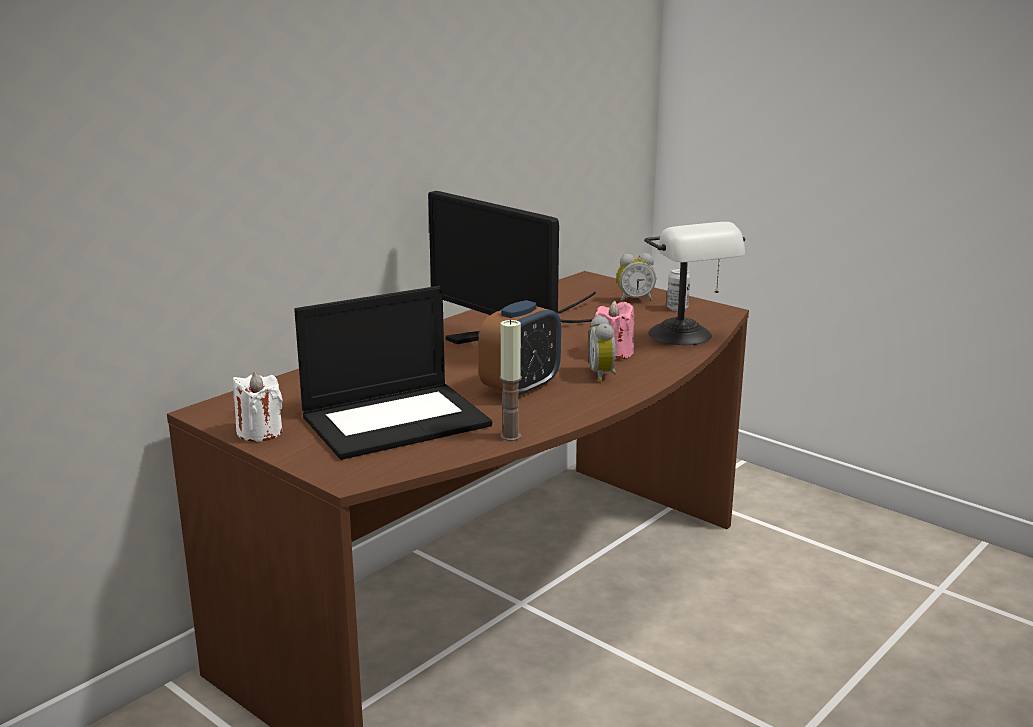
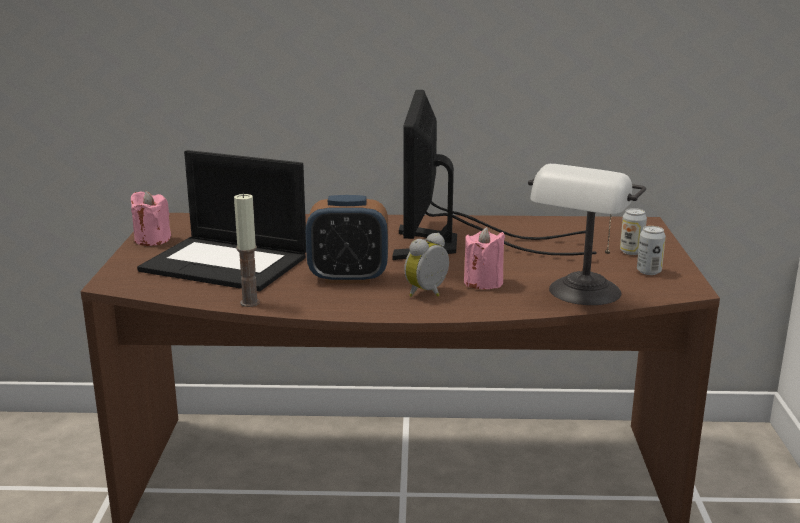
camera: 50 degrees right, 0 degrees up
white candle [233,373,283,442] -> pink candle [131,191,171,246]
alarm clock [617,253,656,302] -> can [620,208,647,255]

